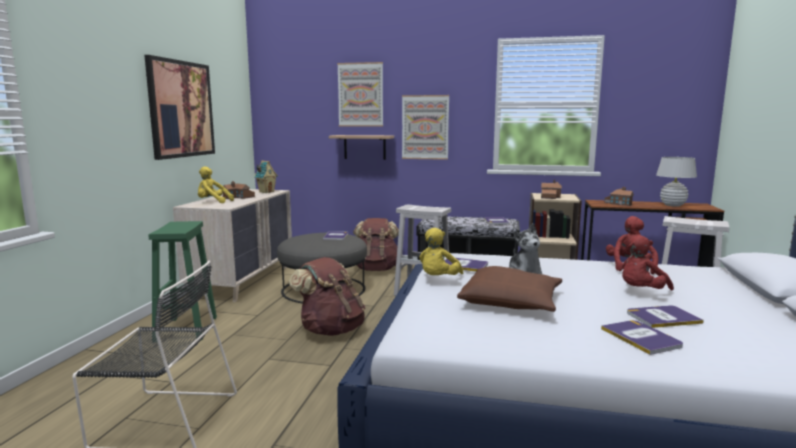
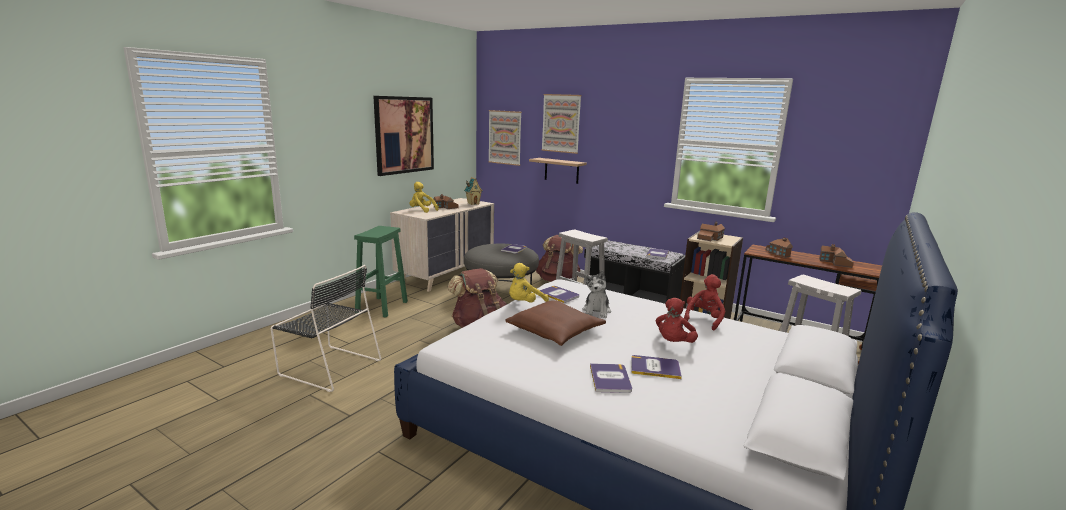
camera: 20 degrees right, 5 degrees up
picture [402,95,449,160] -> picture moved to [488,110,522,166]
red plush toy [622,235,674,290] -> red plush toy turned 45 degrees counterclockwise [656,298,698,343]
white table lamp [656,157,697,207] -> toy house [819,244,854,268]

